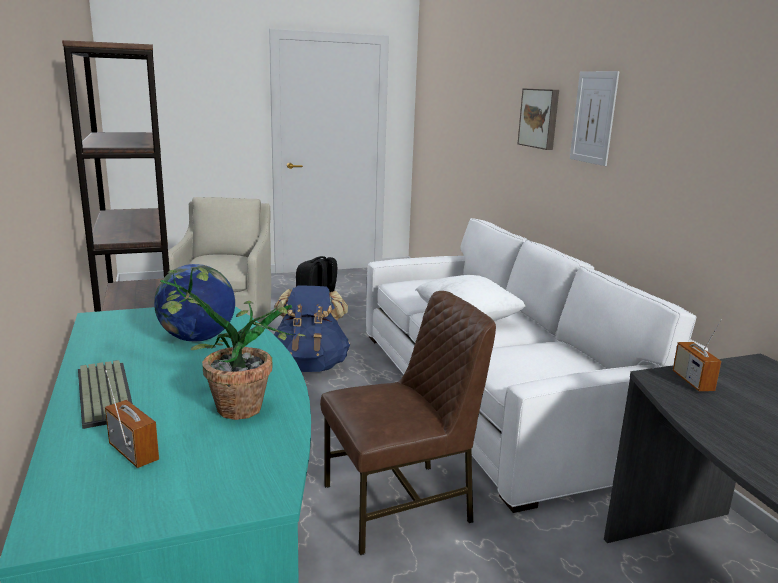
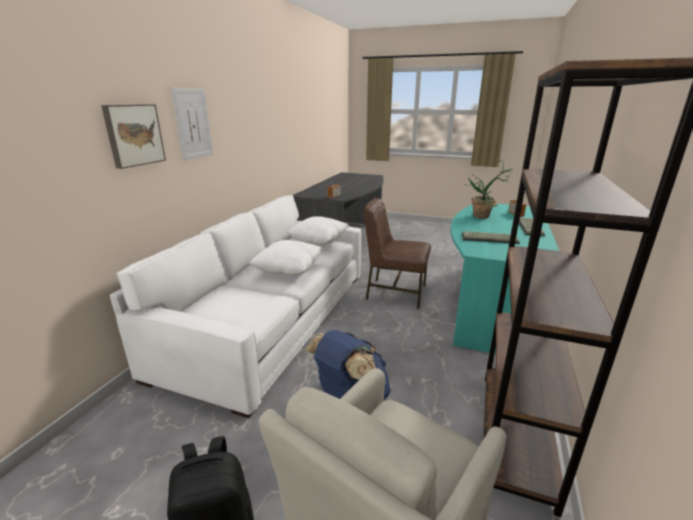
camera: 140 degrees left, 5 degrees up
globe [154,264,235,342] -> keyboard [462,231,520,244]
none -> white pillow [286,216,349,245]

